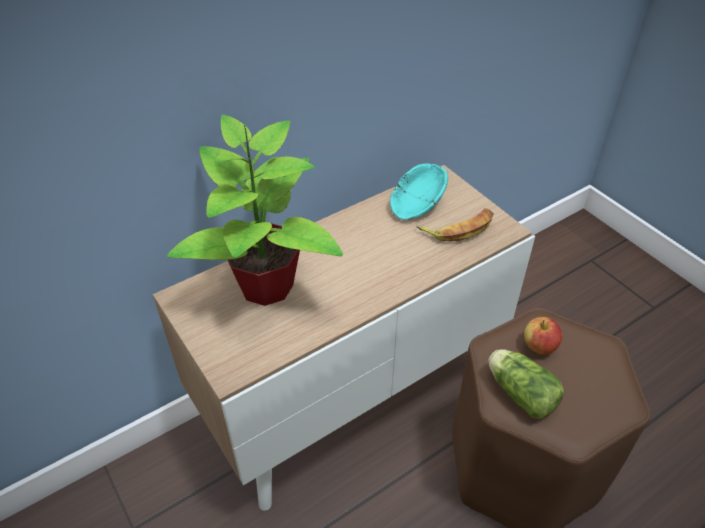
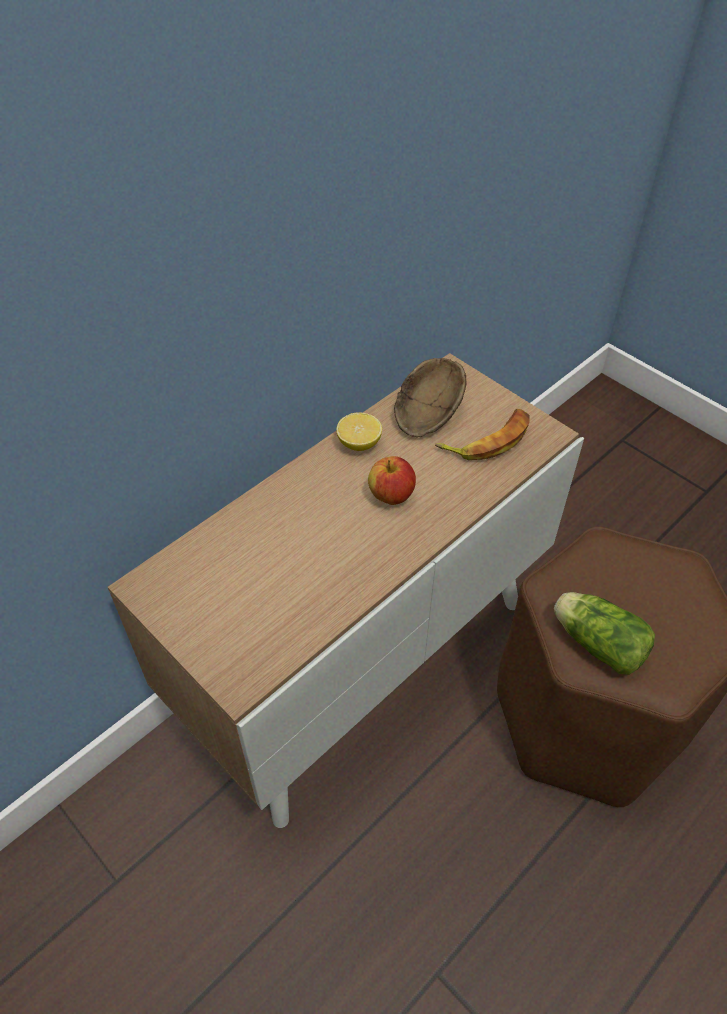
camera: 10 degrees left, 5 degrees up
potted plant [167,115,343,306] -> none
turquoise bowl [390,163,448,220] -> brown bowl [394,358,467,437]
apple [524,317,562,355] -> apple moved to [368,456,416,505]
none -> lemon [336,412,382,451]

